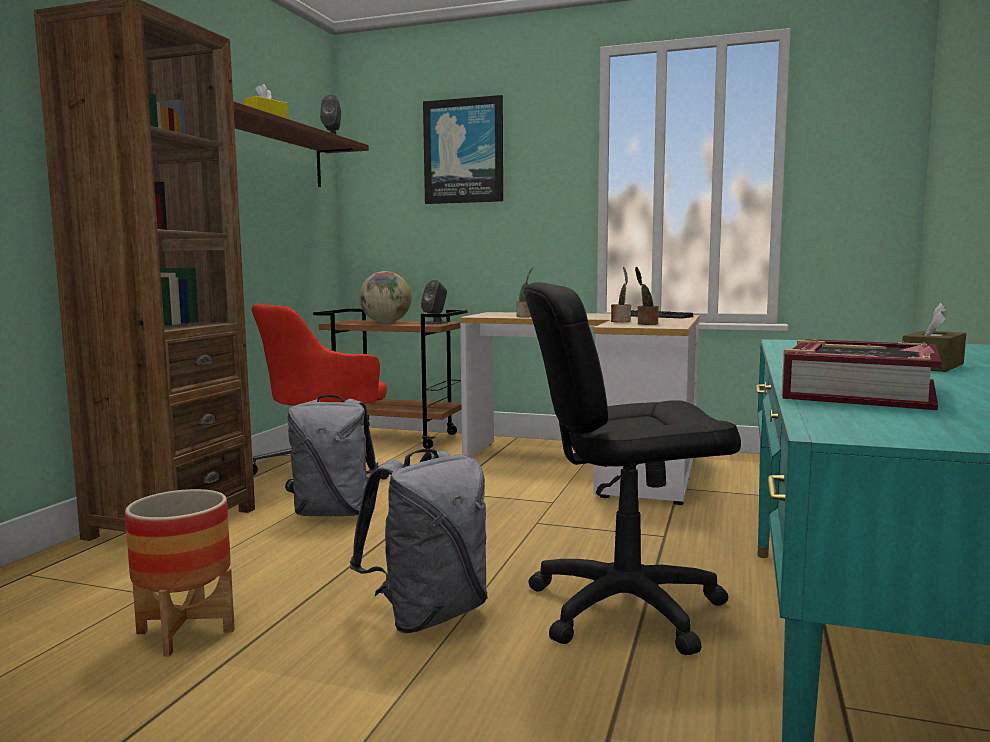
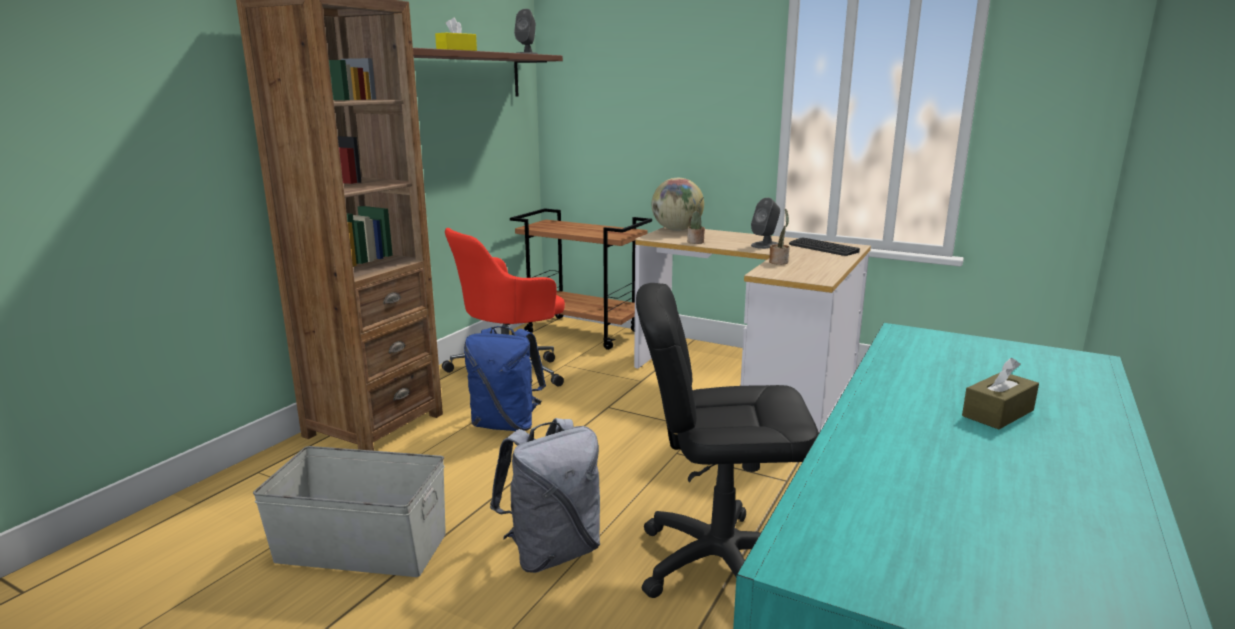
camera: 10 degrees right, 10 degrees up
planter [125,489,235,657] -> grey storage box [253,446,446,577]
grey backpack [287,395,377,516] -> blue backpack [464,326,546,431]
globe [359,271,411,323] -> globe moved to [652,178,704,231]
grey speaker [421,280,448,324] -> grey speaker moved to [751,198,780,249]
picture [423,95,503,204] -> none
potted plant [635,267,659,325] -> none
book [782,339,941,410] -> none

